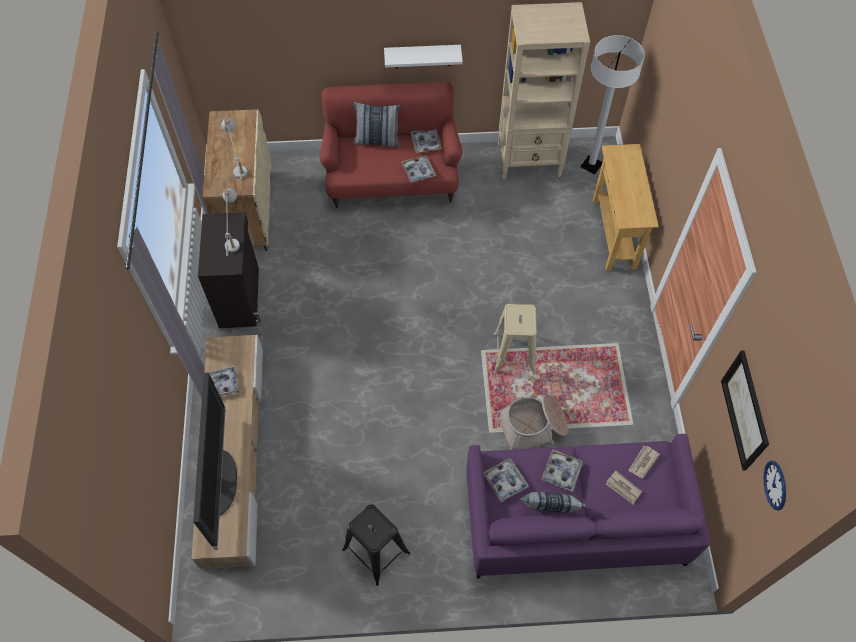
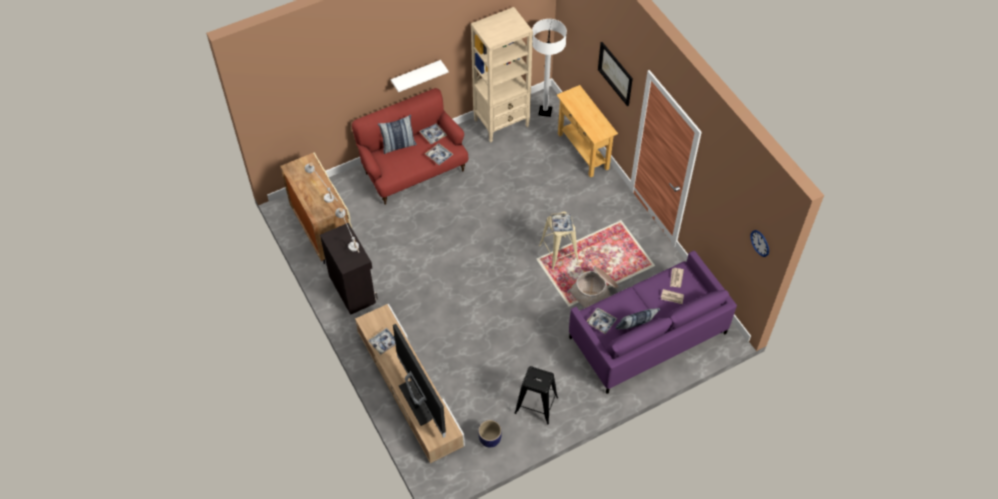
camera: 25 degrees left, 5 degrees down
tray [541,449,583,492] -> tray moved to [551,213,574,232]
picture [721,350,769,470] -> picture moved to [598,42,633,106]
none -> planter [478,420,502,447]

